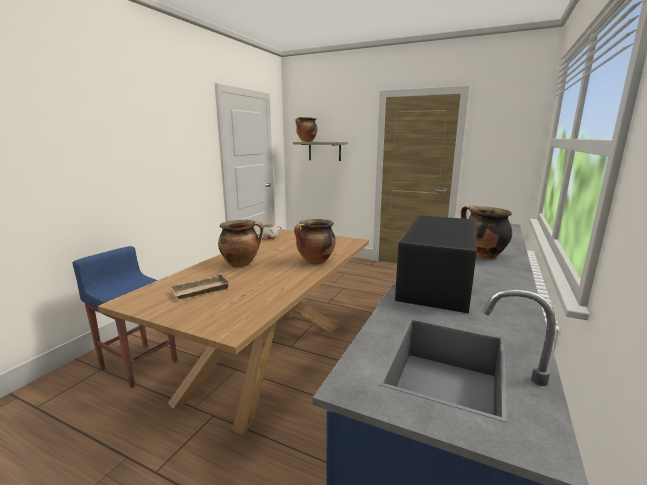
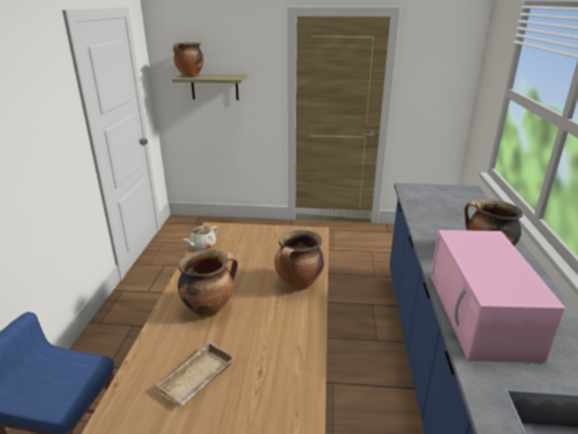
camera: 20 degrees left, 10 degrees up
black microwave [395,215,477,313] -> pink microwave [430,230,565,363]

